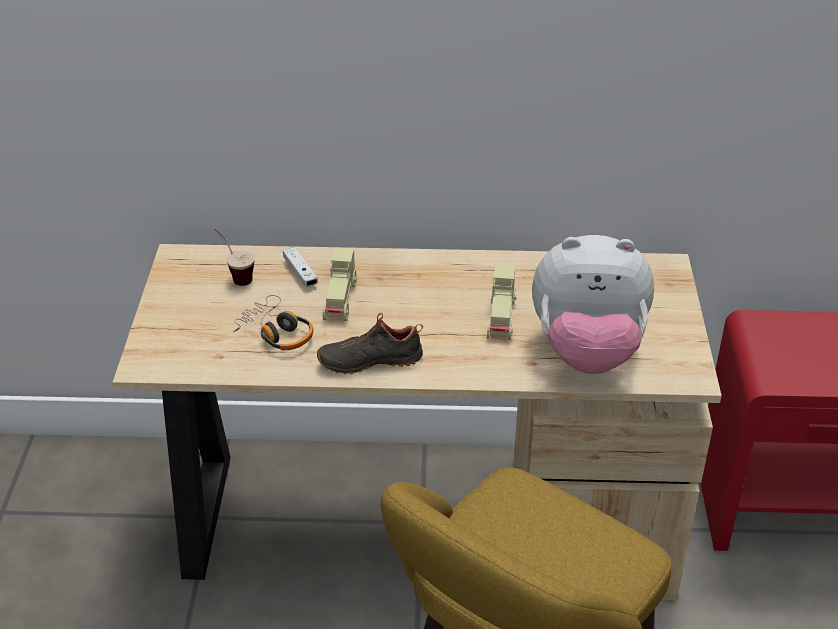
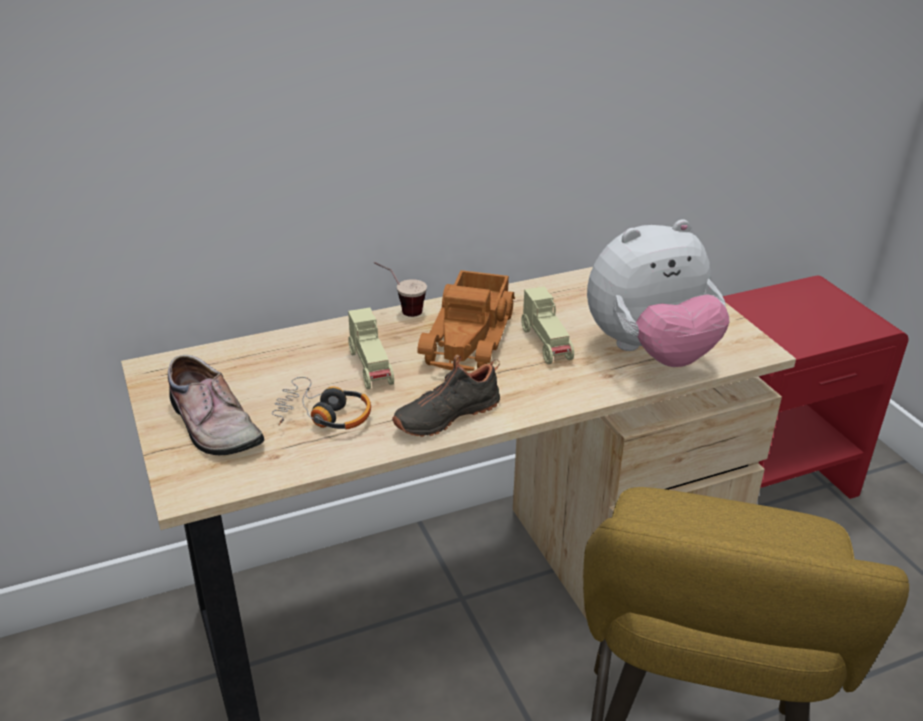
camera: 25 degrees left, 5 degrees down
cup [214,228,255,286] -> cup moved to [374,262,427,317]
white game controller [283,247,318,287] -> none
none -> shoe [168,355,264,455]
none -> toy truck [417,270,515,371]

